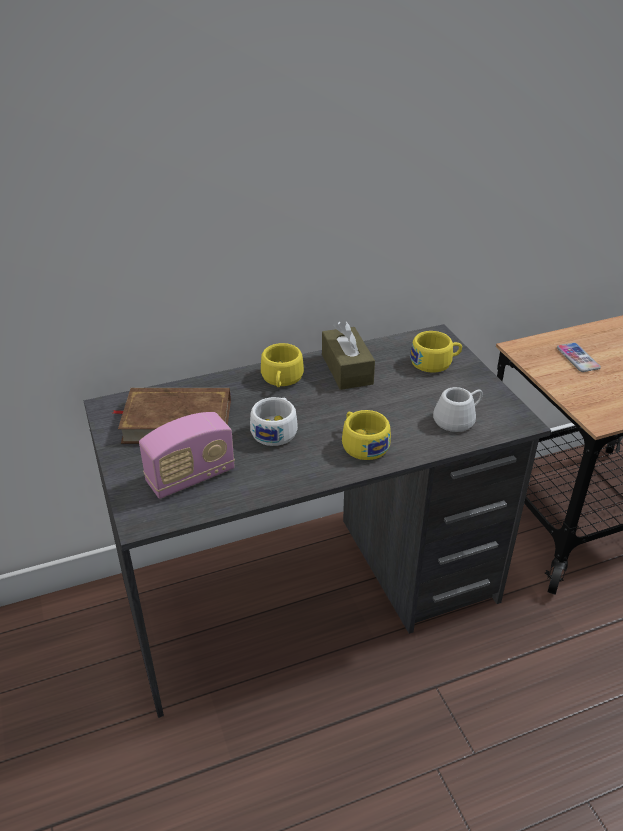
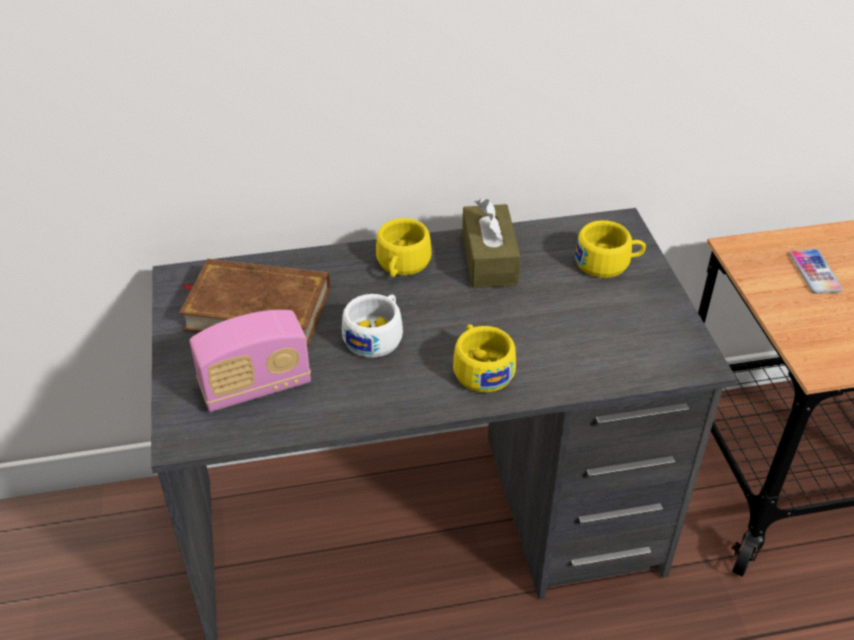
camera: 10 degrees right, 5 degrees up
white mug [433,387,483,432] -> none

